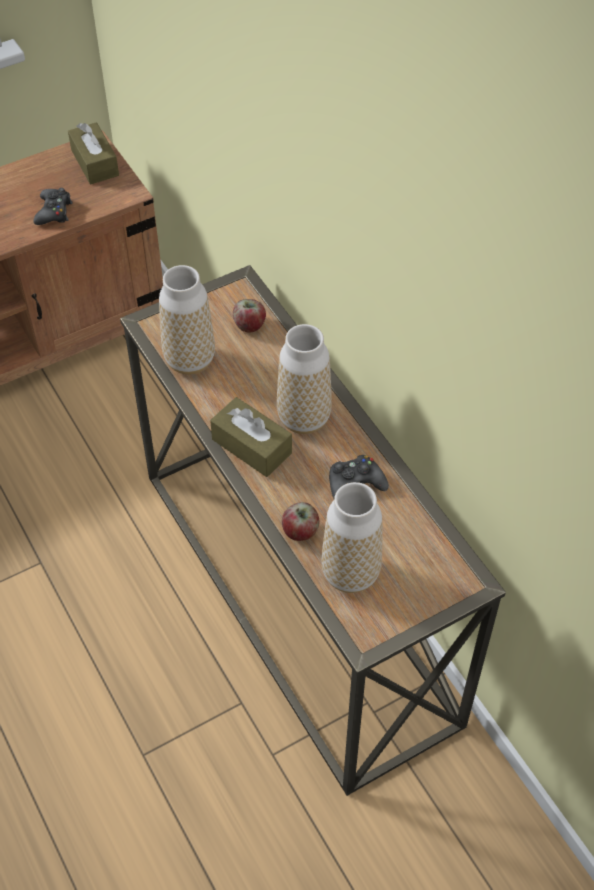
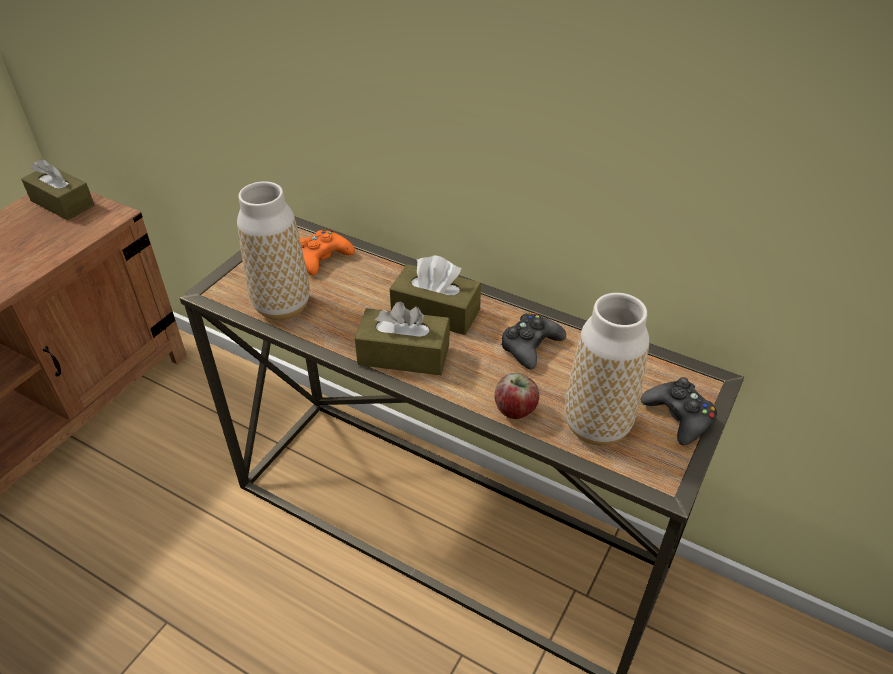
camera: 30 degrees left, 10 degrees down
black game controller [33,188,73,225] -> black game controller moved to [641,377,717,445]
apple [233,299,266,333] -> orange game controller [300,229,355,276]
vase [277,324,332,434] -> brown tissue box [390,255,481,335]

